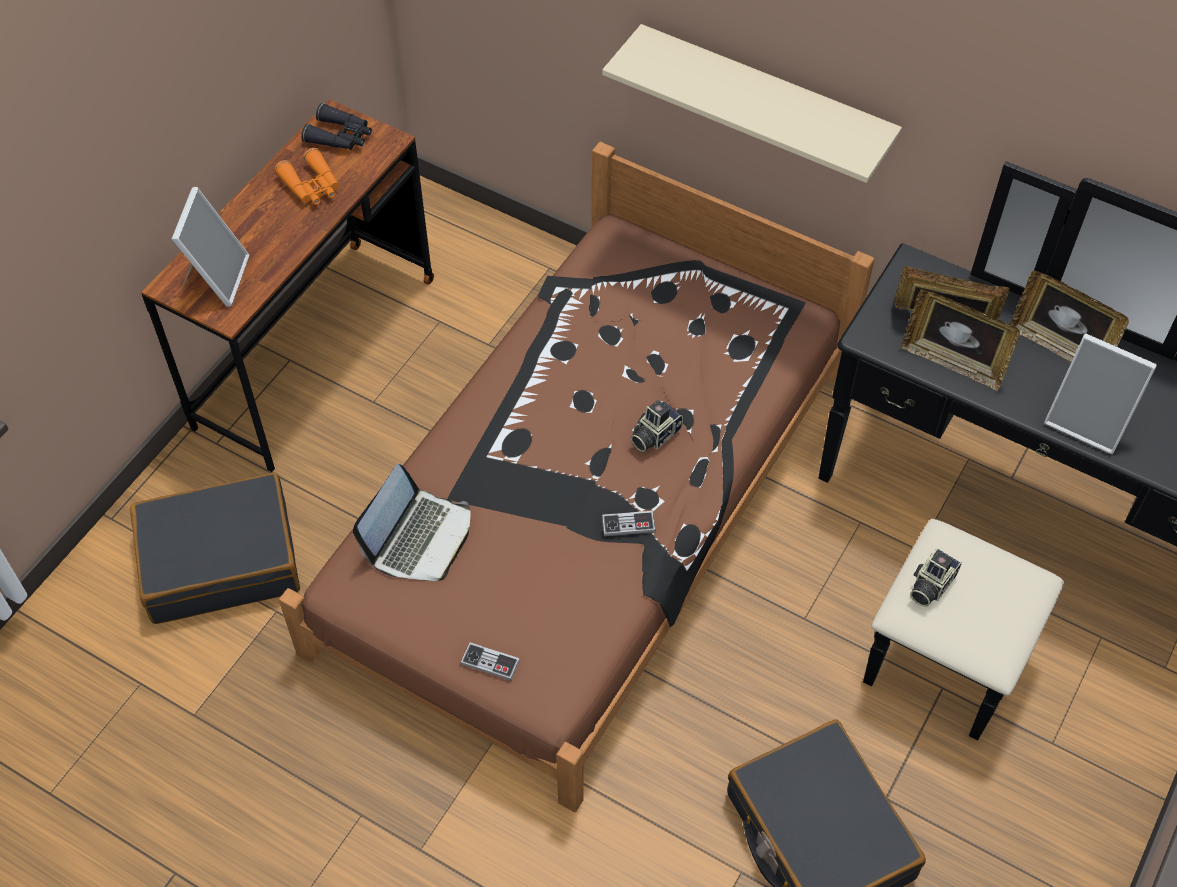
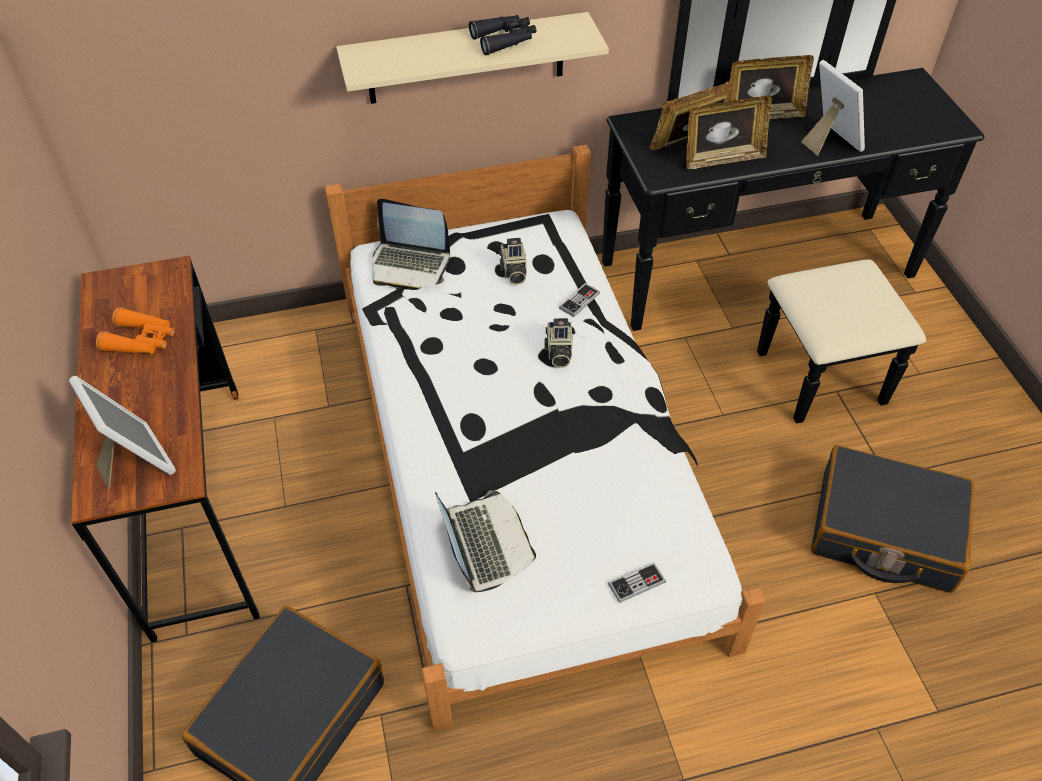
camera: 45 degrees left, 5 degrees down
brown bed [278,142,874,812] -> white bed [325,145,766,731]
black binoculars [301,103,372,150] -> black binoculars moved to [469,15,536,55]
game controller [602,511,656,536] -> game controller moved to [559,283,600,317]
camera [910,549,962,607] -> camera moved to [499,238,527,285]
picture frame [1044,333,1157,454] -> picture frame turned 105 degrees counterclockwise [801,60,865,156]
none -> laptop [372,199,450,290]

